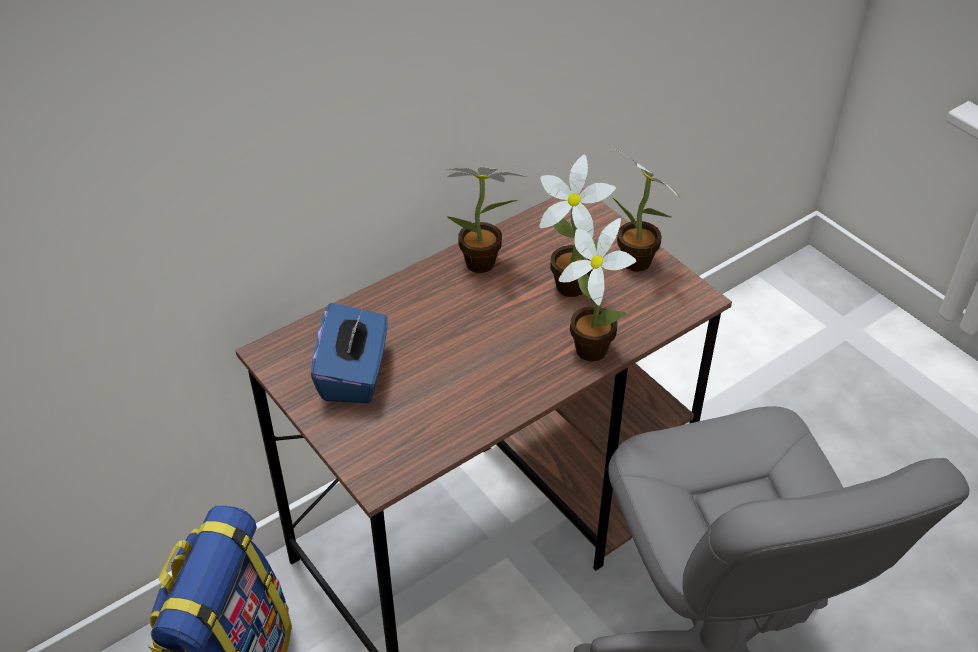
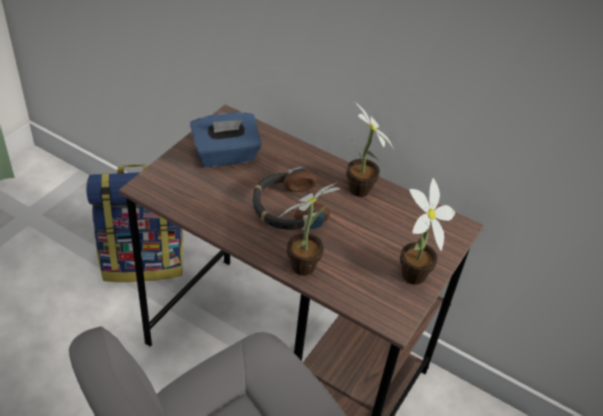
camera: 65 degrees right, 0 degrees up
potted plant [540,154,616,297] -> none
none -> headphones [252,167,330,230]

